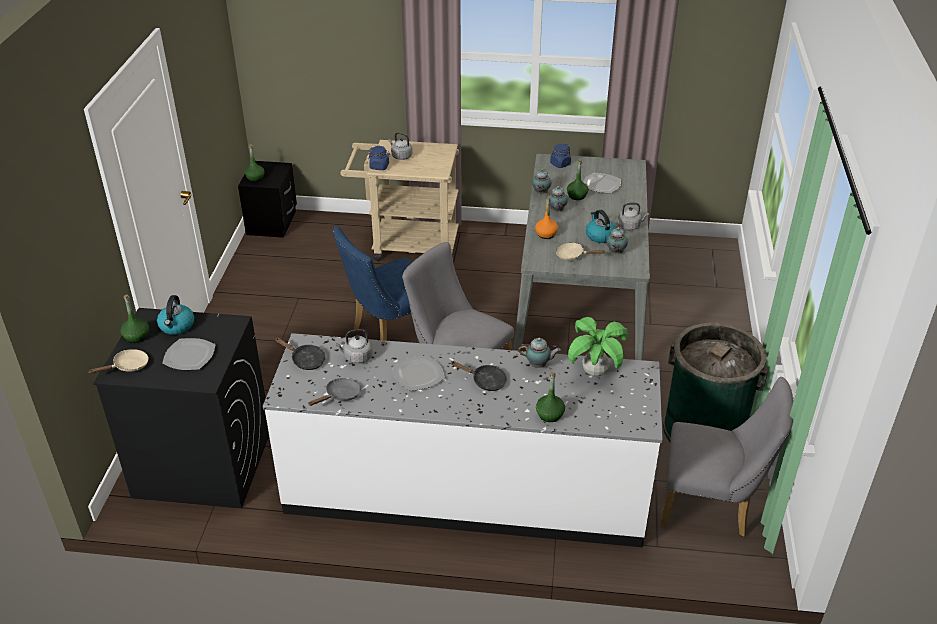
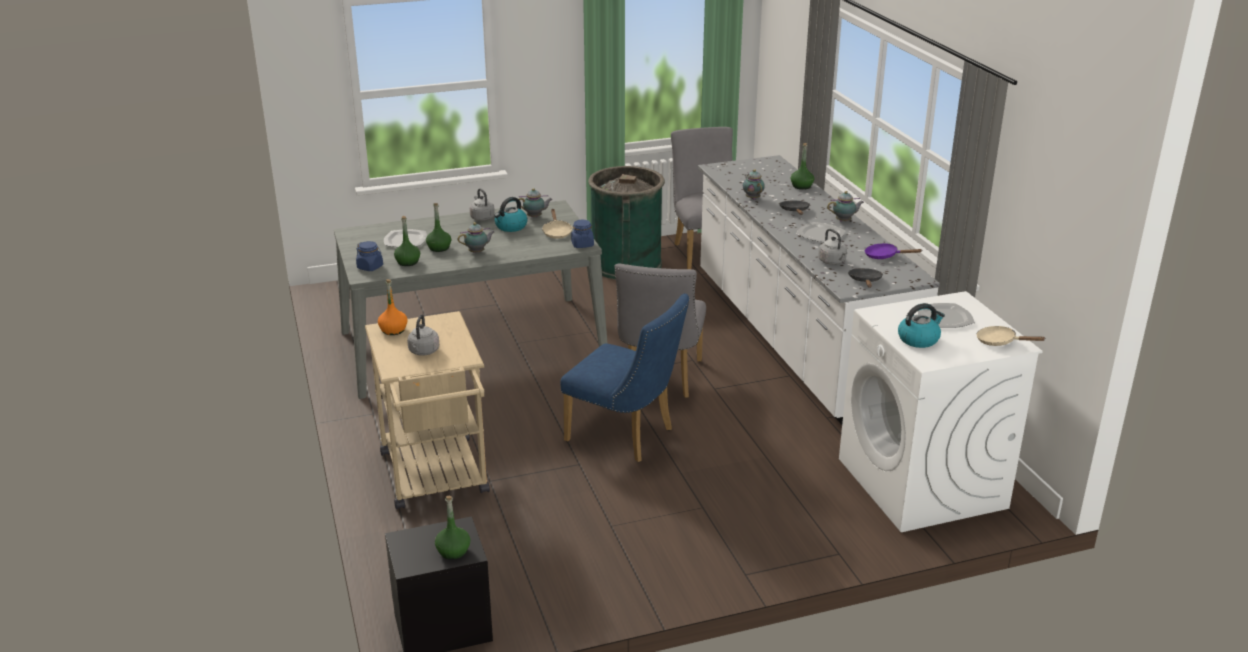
camera: 115 degrees left, 10 degrees down
black washing machine [93,308,269,508] -> white washing machine [839,291,1043,532]
green bottle [121,295,149,343] -> green bottle moved to [394,216,420,266]
grey frying pan [308,378,361,406] -> purple frying pan [865,243,921,259]
blue jar [368,146,390,170] -> blue jar moved to [571,220,594,248]
teapot [532,169,551,194] -> teapot moved to [827,191,864,222]
orange bottle [535,196,558,239] -> orange bottle moved to [378,279,408,335]
potted plant [568,317,628,377] -> none

